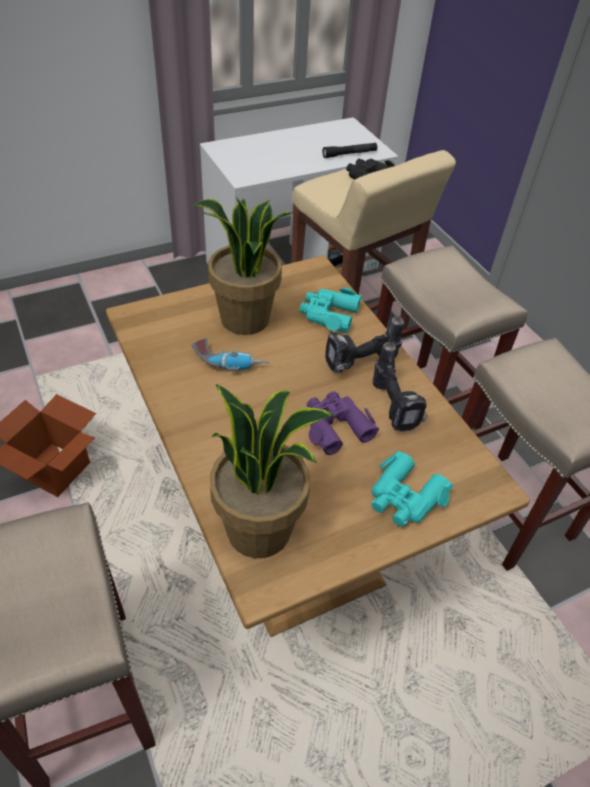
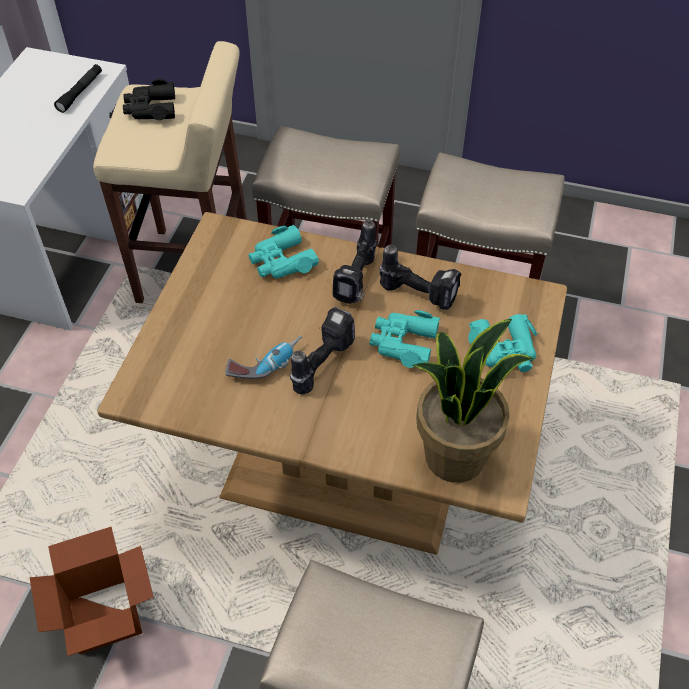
camera: 45 degrees left, 5 degrees up
potted plant [194,196,292,335] -> none
purple binoculars [307,391,379,455] -> turquoise binoculars [370,310,440,368]
none -> power drill [290,307,355,394]

